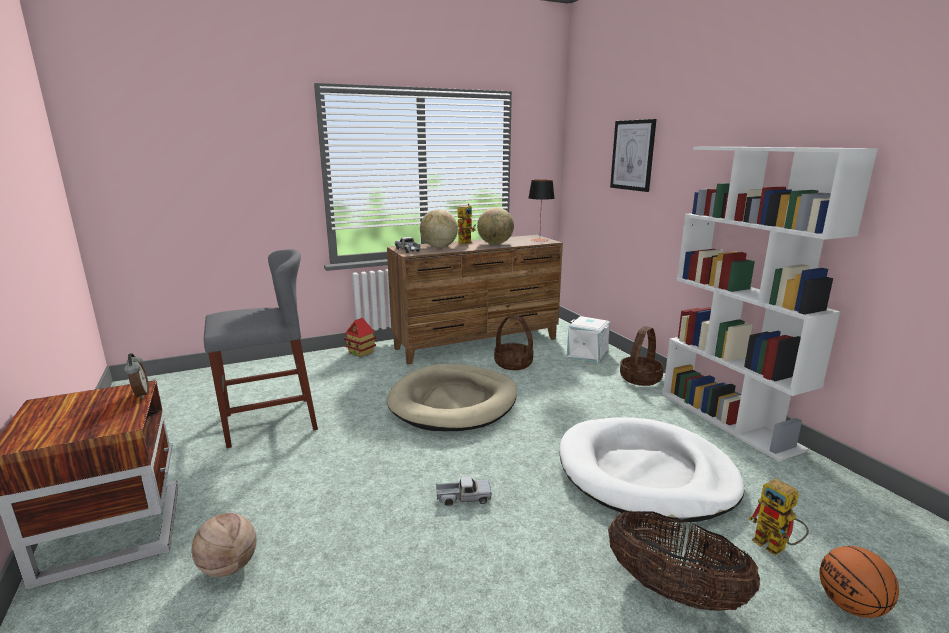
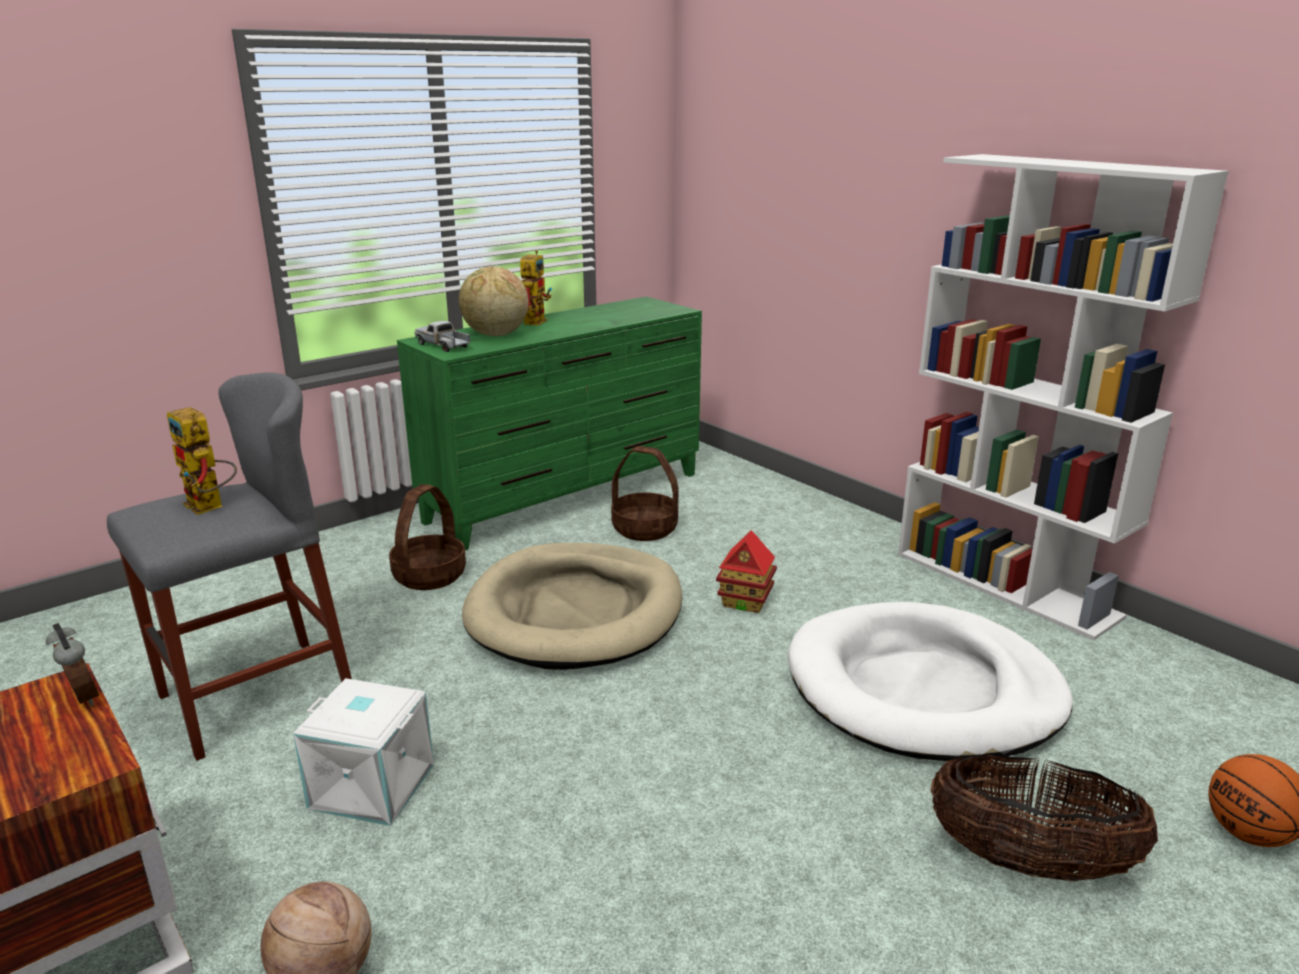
camera: 15 degrees left, 5 degrees up
toy house [344,318,377,357] -> toy house moved to [716,530,777,613]
brown dresser [387,235,563,364] -> green dresser [397,297,702,550]
toy truck [436,476,492,506] -> none
globe [477,207,514,245] -> none
table lamp [528,180,555,242] -> none
white storage box [567,316,610,363] -> white storage box moved to [293,678,434,826]
picture [610,119,656,192] -> none
basket [620,326,664,386] -> basket moved to [389,484,466,590]
toy robot [749,478,809,556] -> toy robot moved to [167,407,237,515]

